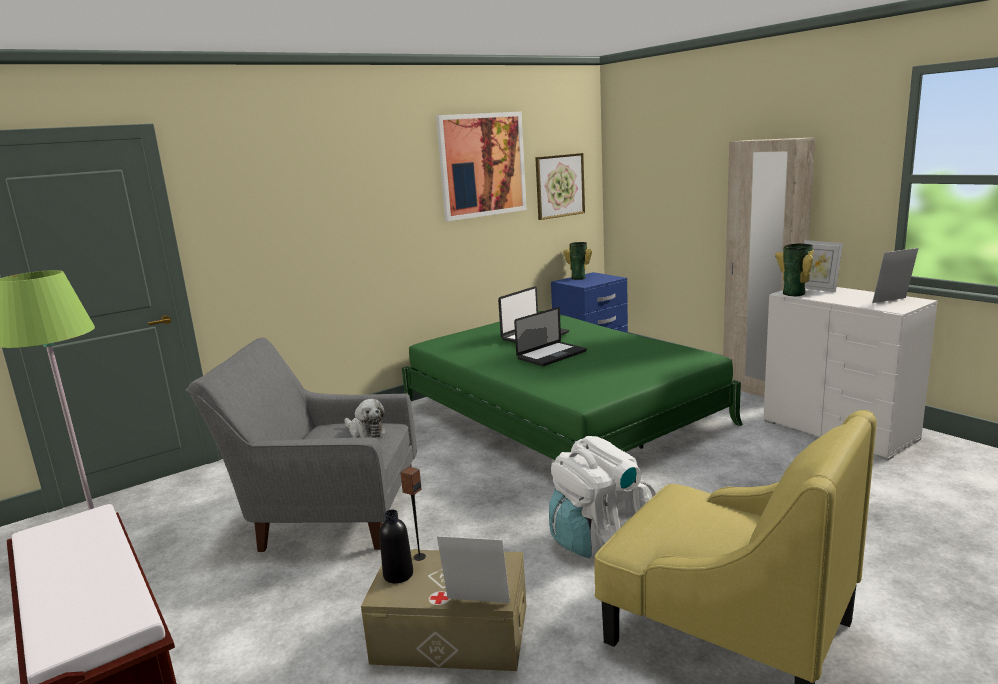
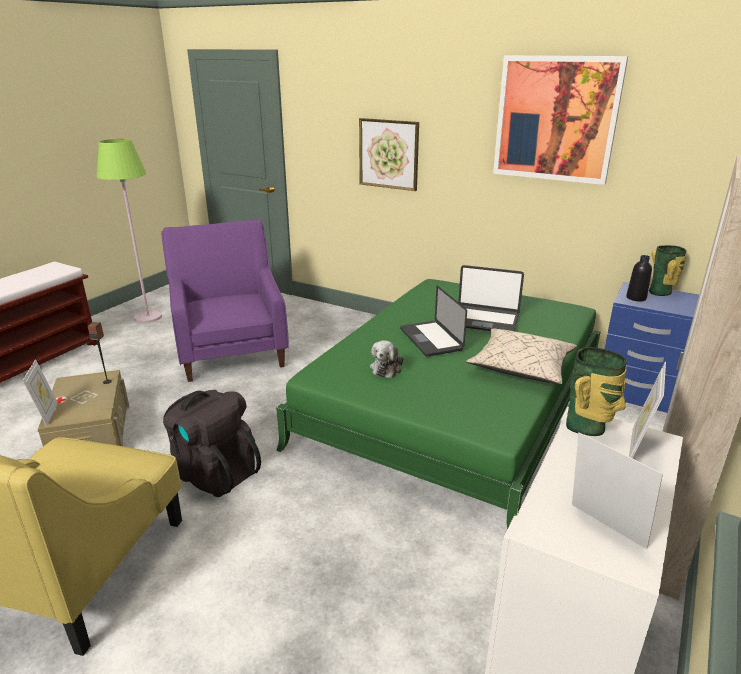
camera: 65 degrees right, 10 degrees up
grey armchair [186,338,417,552] -> purple armchair [161,220,289,382]
plush toy [344,399,386,438] -> plush toy moved to [370,340,403,378]
black bottle [379,510,413,583] -> black bottle moved to [626,255,652,301]
laptop [514,307,587,366] -> laptop turned 45 degrees clockwise [400,286,467,357]
picture [535,153,585,220] -> picture moved to [359,118,419,191]
white backpack [549,436,656,559] -> black backpack [163,390,261,497]
none -> beige pillow [466,328,577,385]

